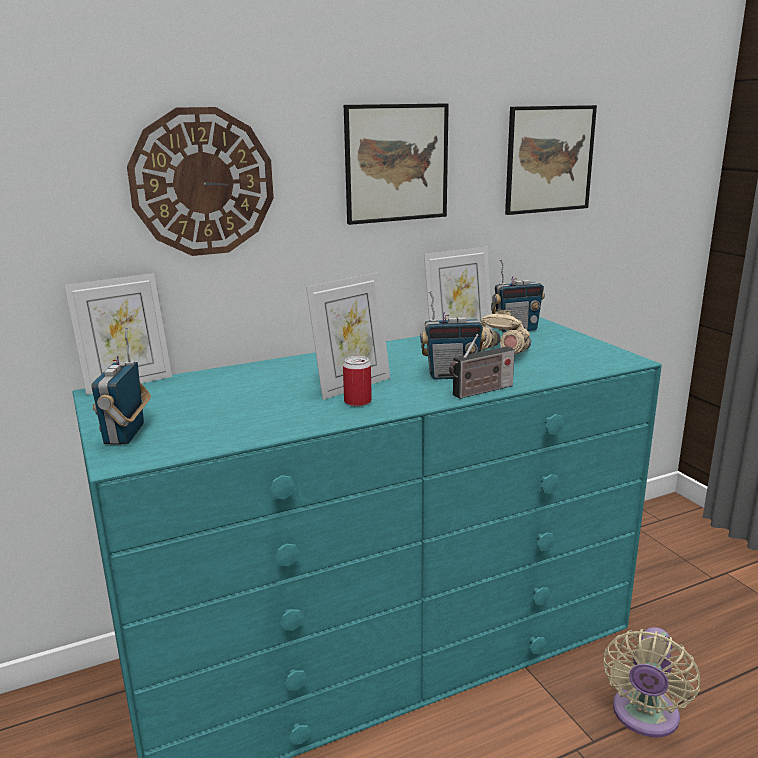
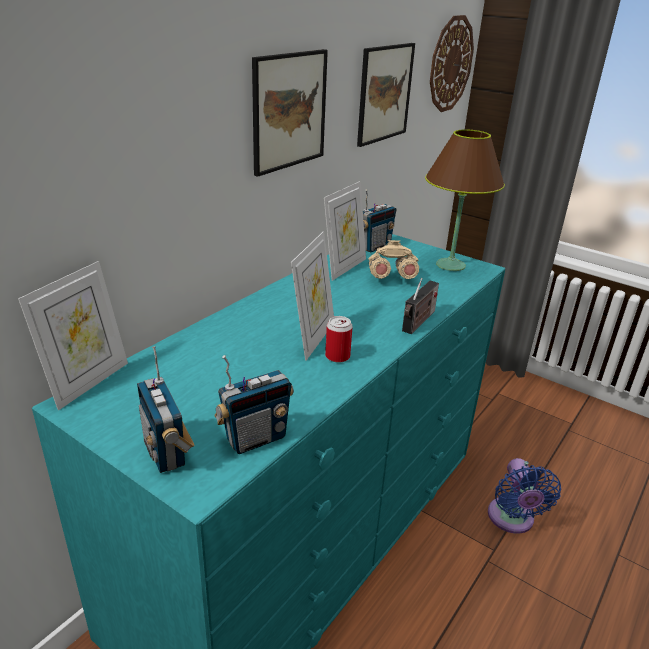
camera: 30 degrees left, 10 degrees up
wall clock [127,107,274,256] -> wall clock moved to [430,15,474,112]
radio [420,291,486,380] -> radio moved to [214,355,294,454]
beige fan [604,627,700,737] -> blue fan [488,458,561,534]
none -> brown table lamp [425,129,505,271]

